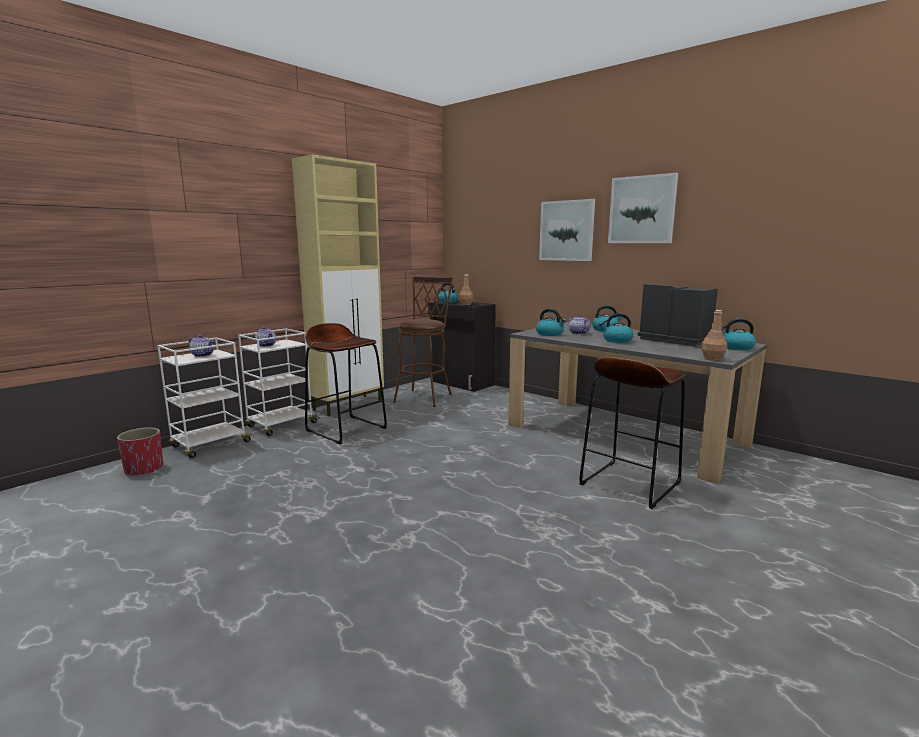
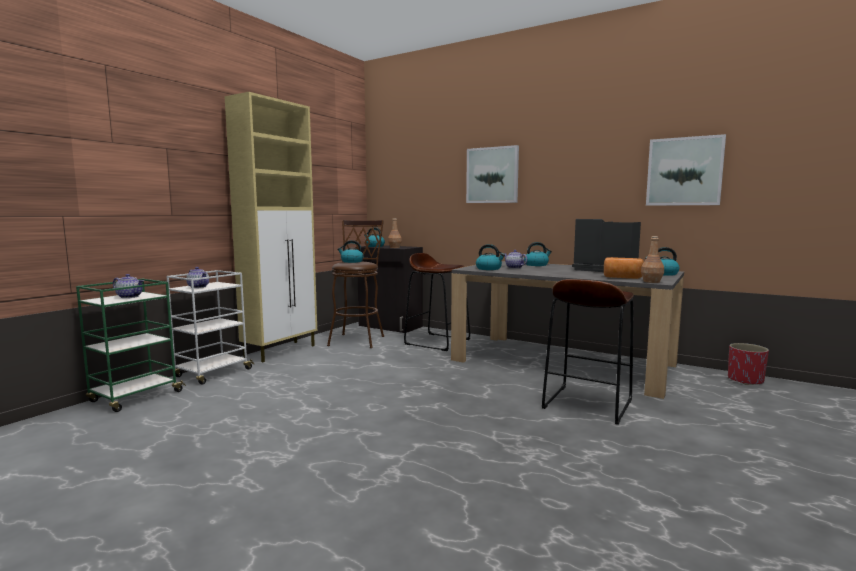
camera: 10 degrees left, 5 degrees down
red planter [117,427,163,475] -> red planter moved to [728,343,769,385]
white cart [157,337,254,458] -> green cart [76,279,186,412]
brown stool [305,323,387,444] -> brown stool moved to [404,253,470,351]
kettle [599,313,633,343] -> kettle moved to [337,240,363,263]
picture [608,173,678,243] -> picture moved to [646,134,726,206]
none -> bread [604,257,644,279]

